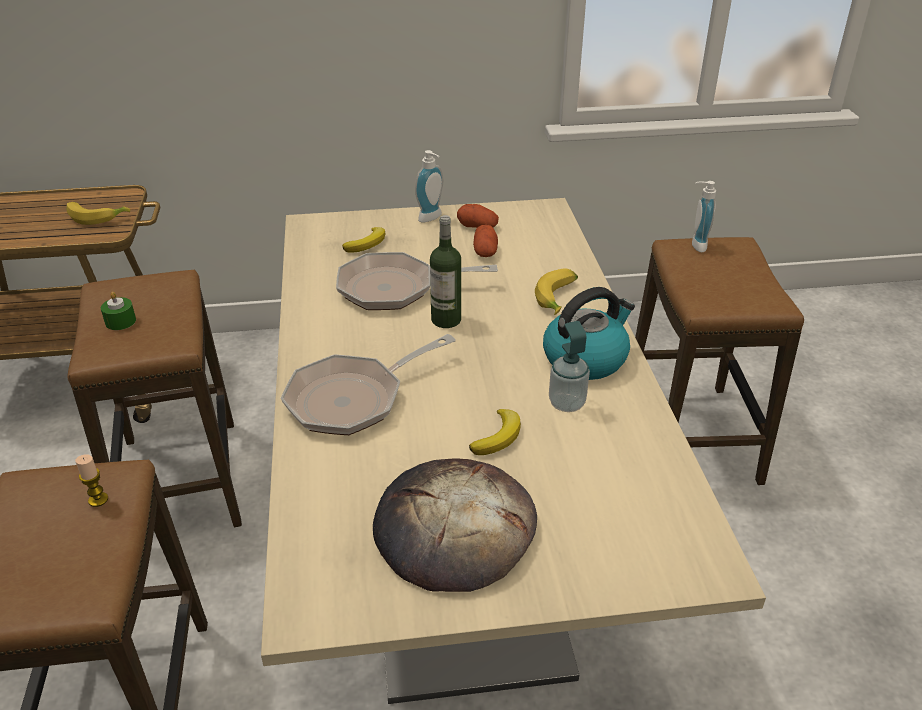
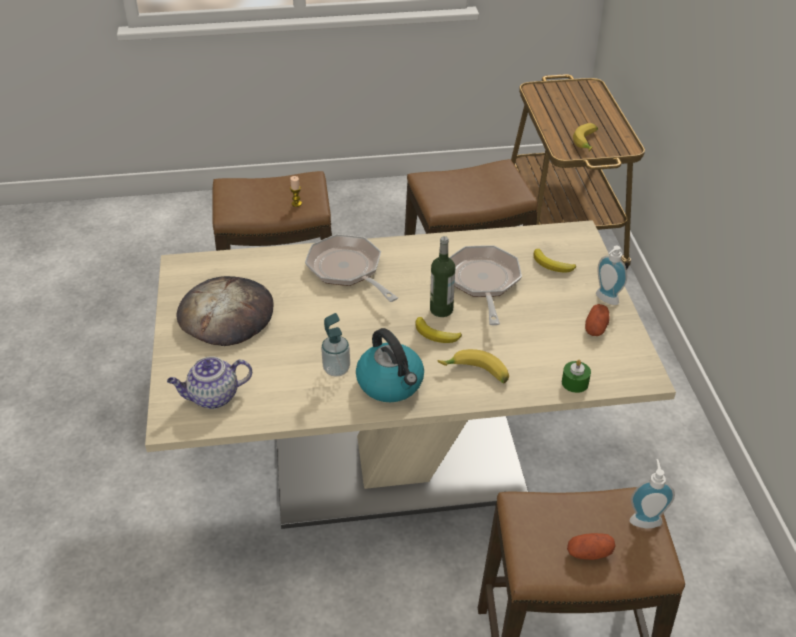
camera: 90 degrees right, 5 degrees up
green candle [101,292,136,330] -> green candle moved to [562,360,591,393]
banana [469,409,521,455] -> banana moved to [415,317,462,343]
potato [473,225,498,257] -> potato moved to [567,533,616,560]
none -> teapot [167,356,252,409]

